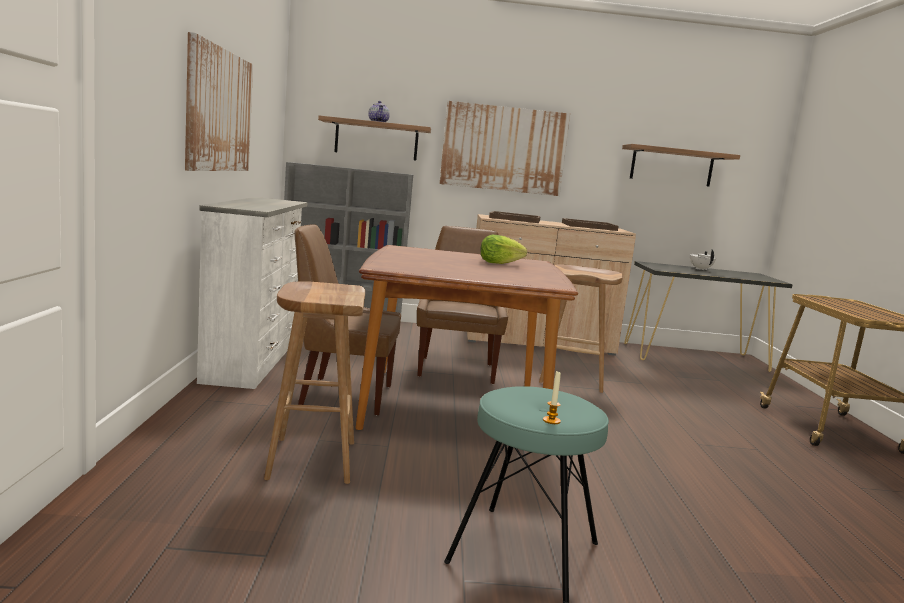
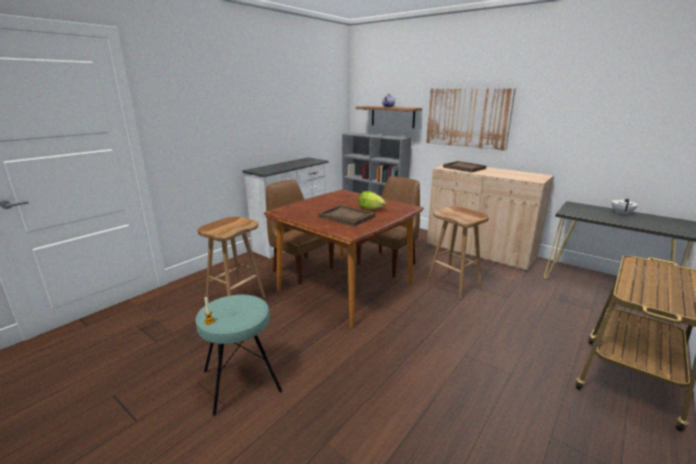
camera: 40 degrees right, 10 degrees up
picture [185,32,253,171] -> none
brown tray [562,218,619,231] -> brown tray moved to [318,205,375,227]
shelf [622,144,740,186] -> none

